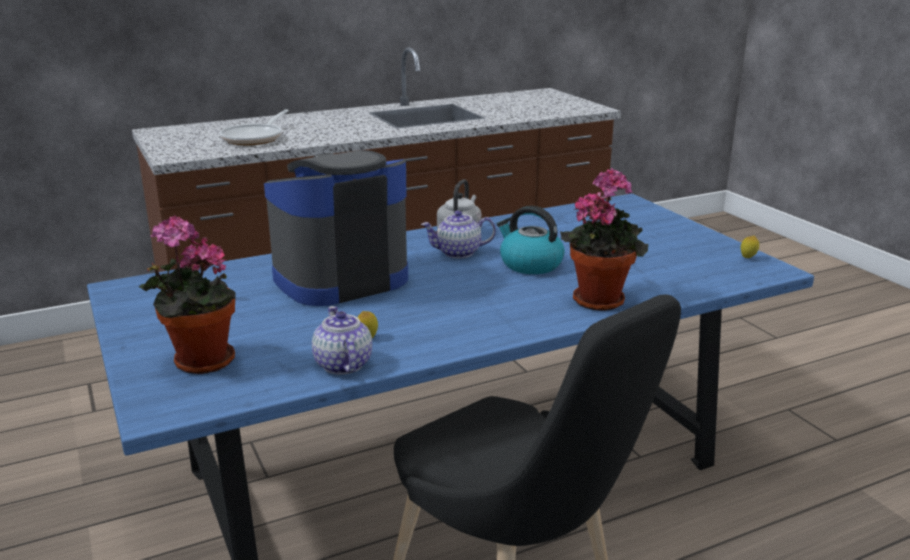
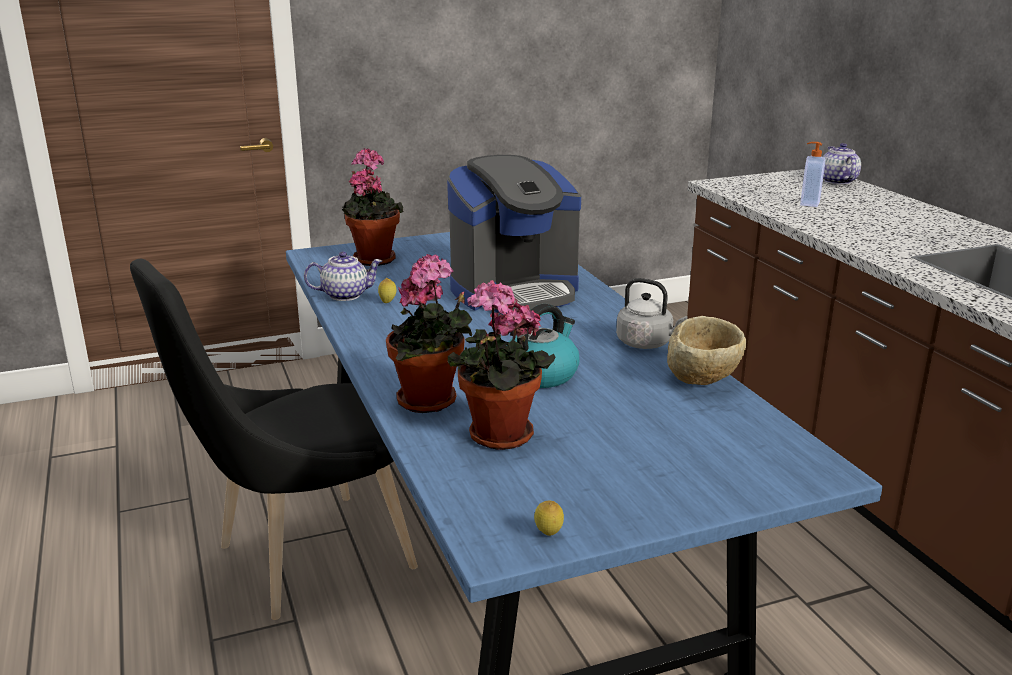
camera: 95 degrees right, 0 degrees up
frying pan [220,109,289,145] -> soap dispenser [800,142,825,207]
coffee machine [264,150,408,306] -> coffee machine turned 90 degrees clockwise [447,155,581,314]
teapot [421,211,496,258] -> teapot moved to [823,143,861,185]
none -> potted plant [448,280,555,450]
none -> beige bowl [667,316,746,385]

